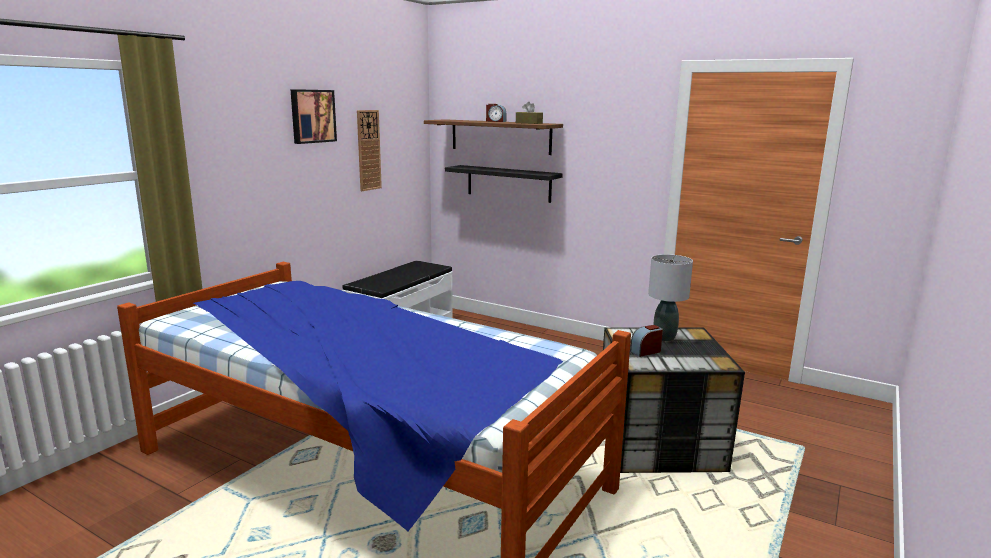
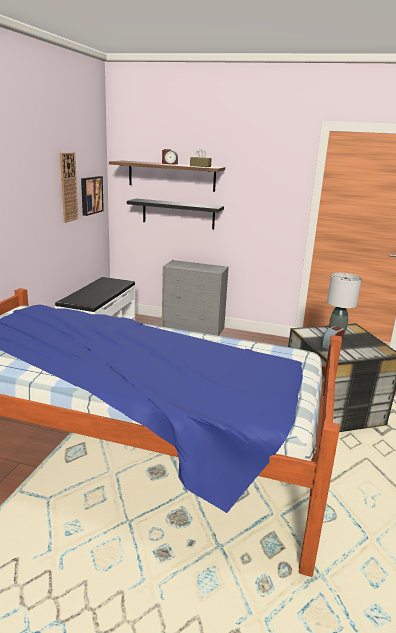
camera: 15 degrees left, 5 degrees up
picture [290,89,337,144] -> picture moved to [81,176,104,216]
none -> grey dresser [162,260,229,336]

